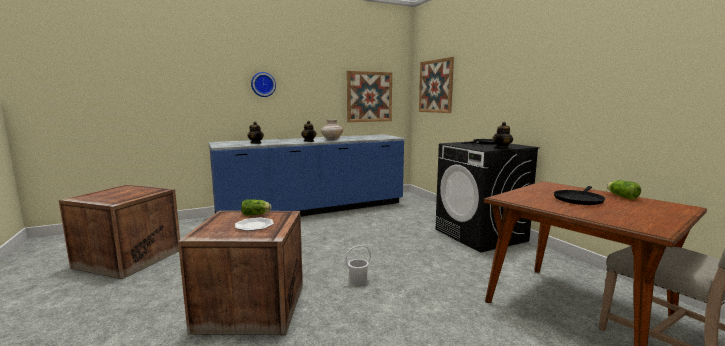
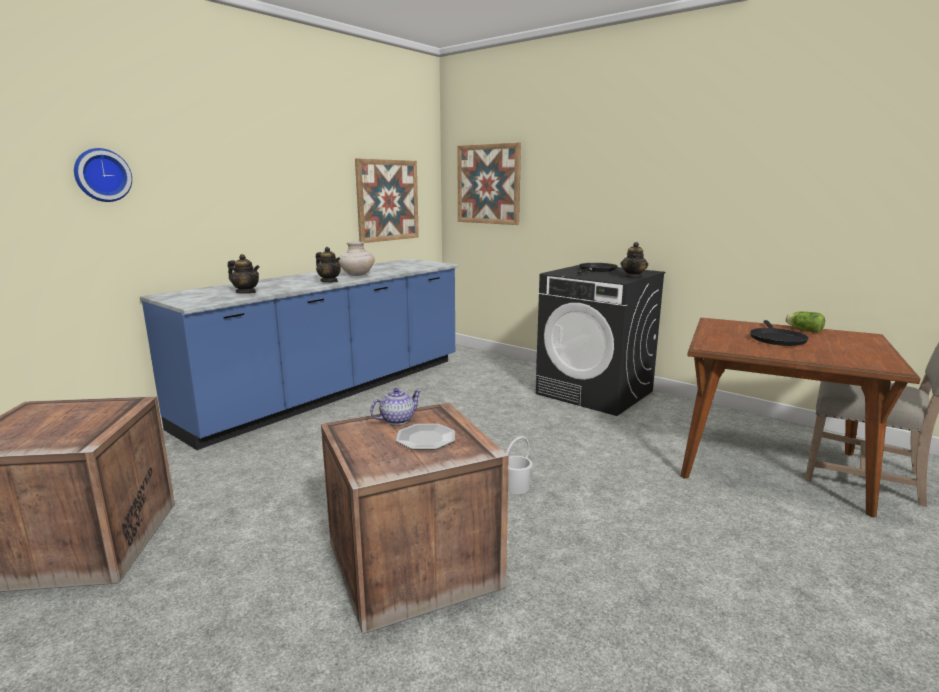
camera: 25 degrees left, 5 degrees up
lettuce [241,199,271,216] -> teapot [370,388,422,425]
wall clock [251,72,276,97] -> wall clock moved to [74,148,132,202]

